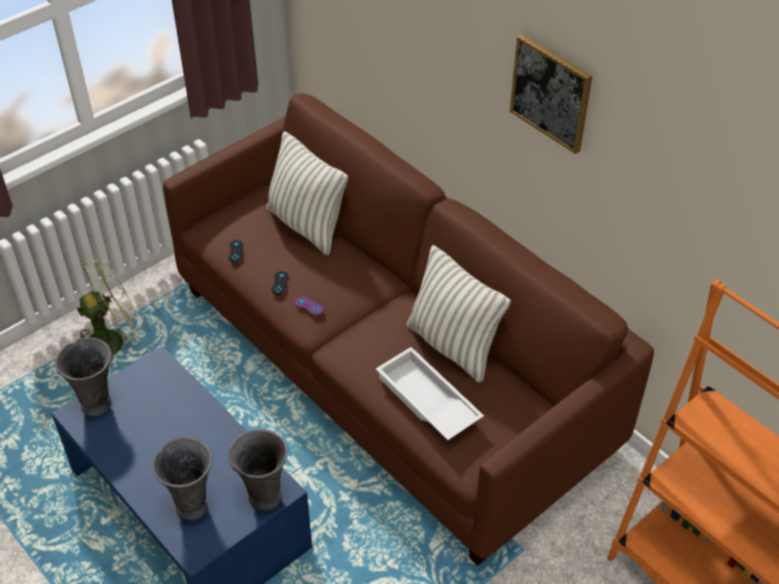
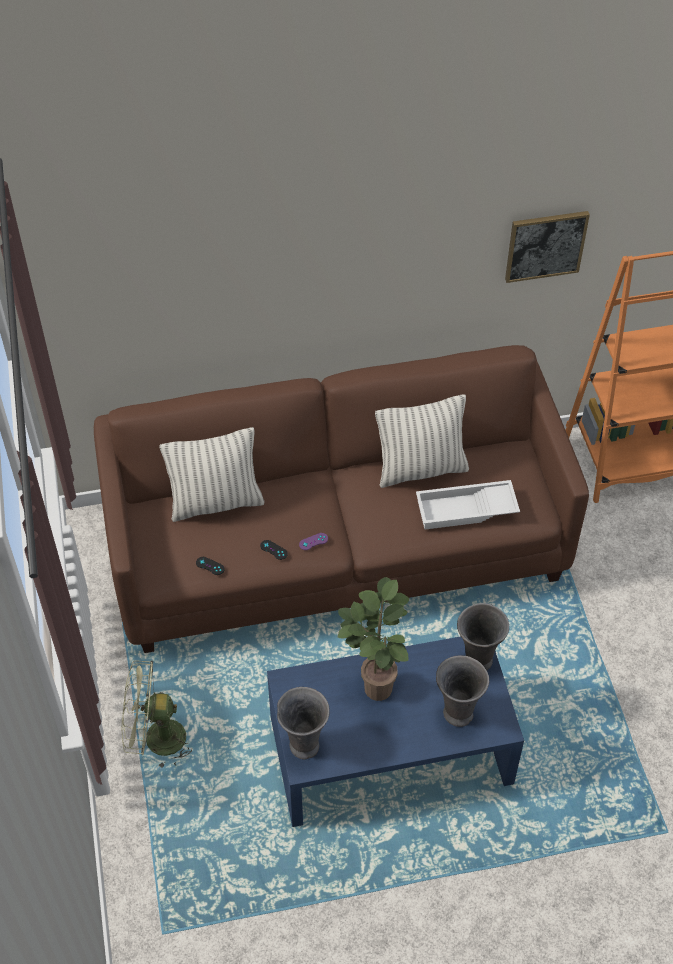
camera: 60 degrees left, 5 degrees up
green fan [76,255,141,359] -> green fan turned 90 degrees counterclockwise [122,660,192,770]
picture [510,34,592,154] -> picture moved to [505,211,590,283]
none -> potted plant [338,577,409,701]

